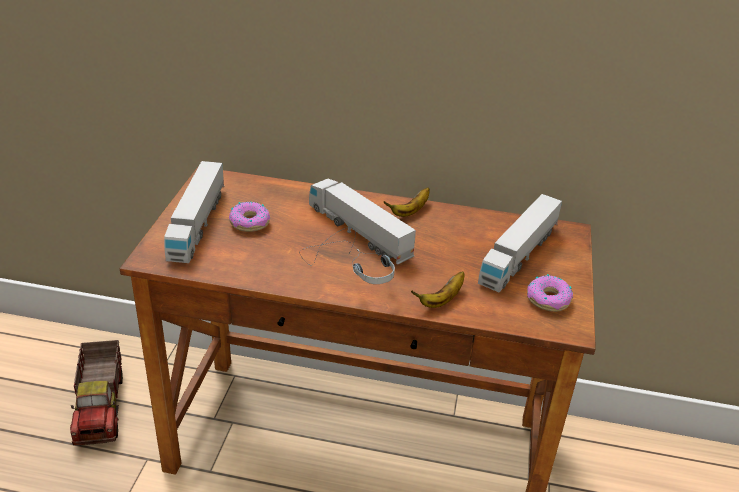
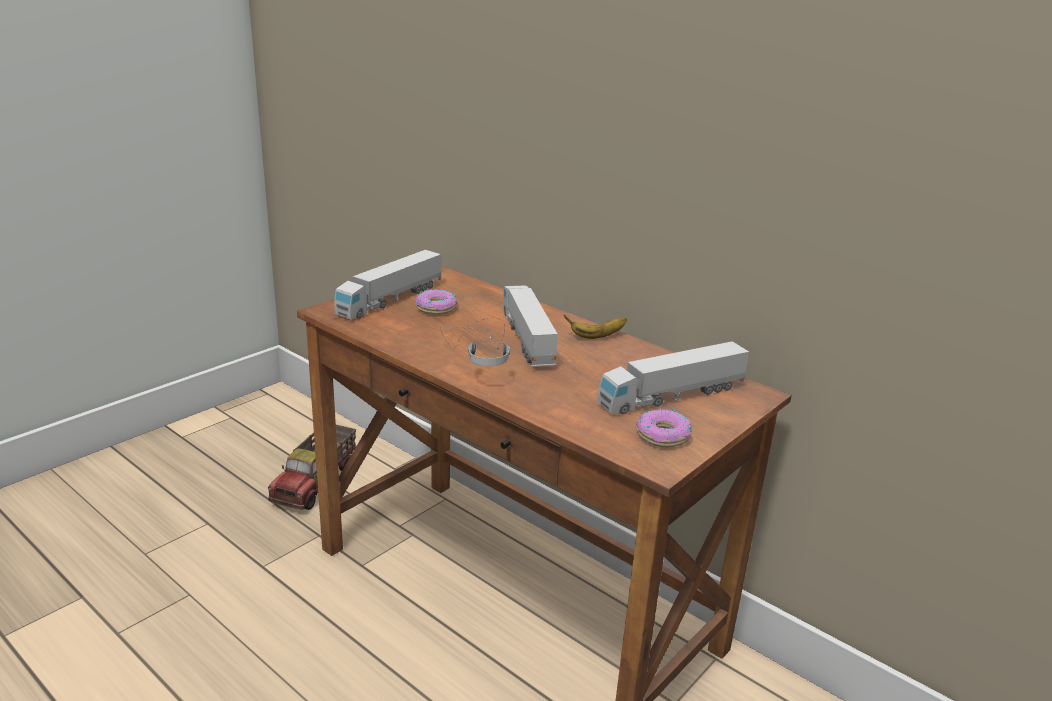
camera: 30 degrees right, 10 degrees down
banana [411,272,465,308] -> none

